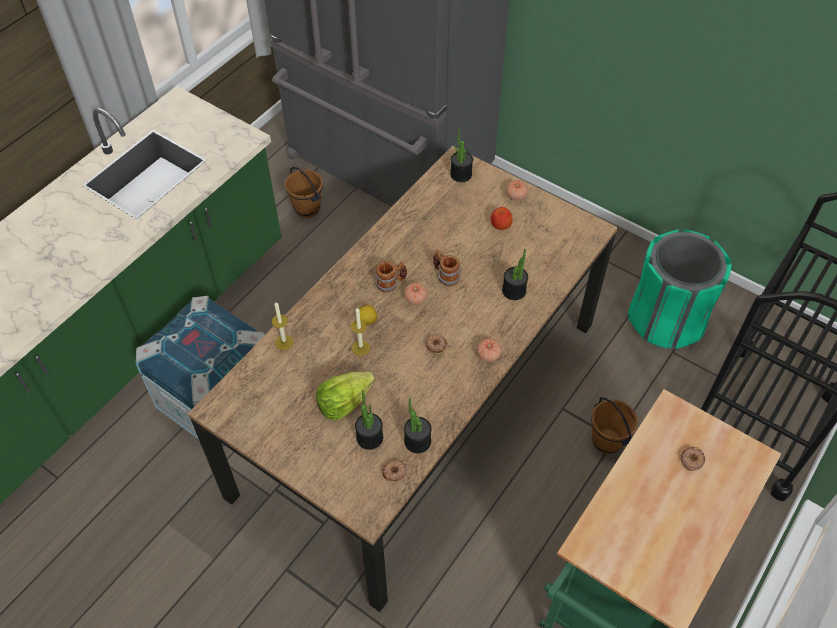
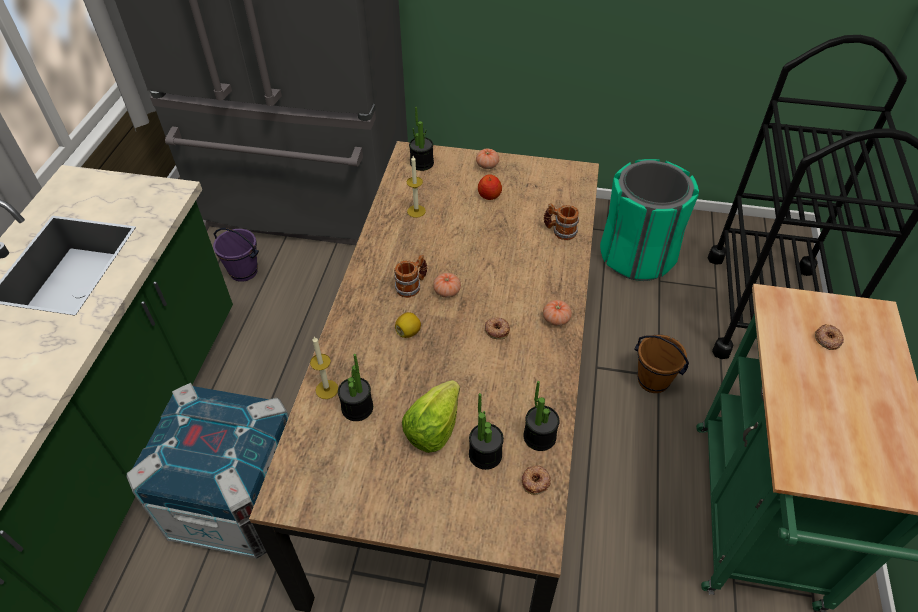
camera: 25 degrees left, 5 degrees down
brown bucket [285,167,323,218] -> purple bucket [213,228,259,282]
candle [351,308,370,356] -> candle moved to [407,156,426,218]
mug [433,250,460,286] -> mug moved to [544,203,579,240]
potted plant [502,249,528,300] -> potted plant moved to [338,354,373,421]

